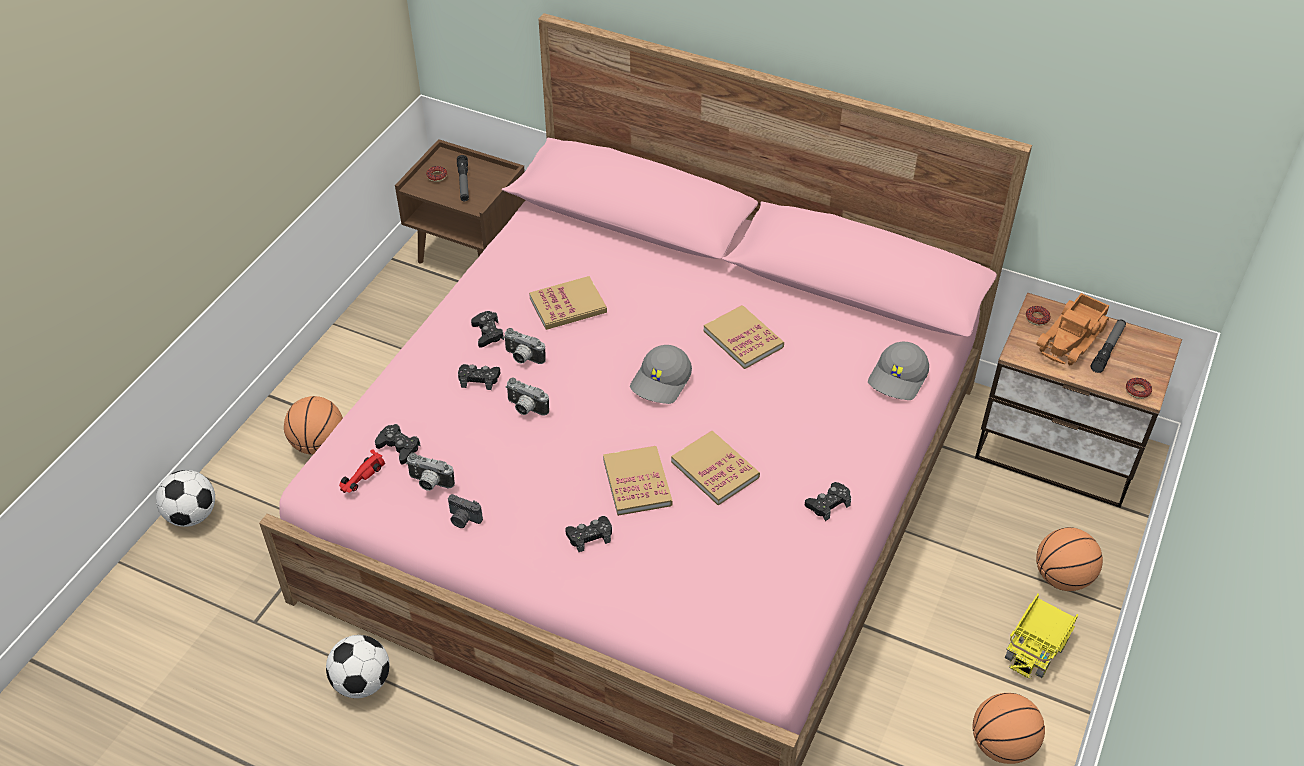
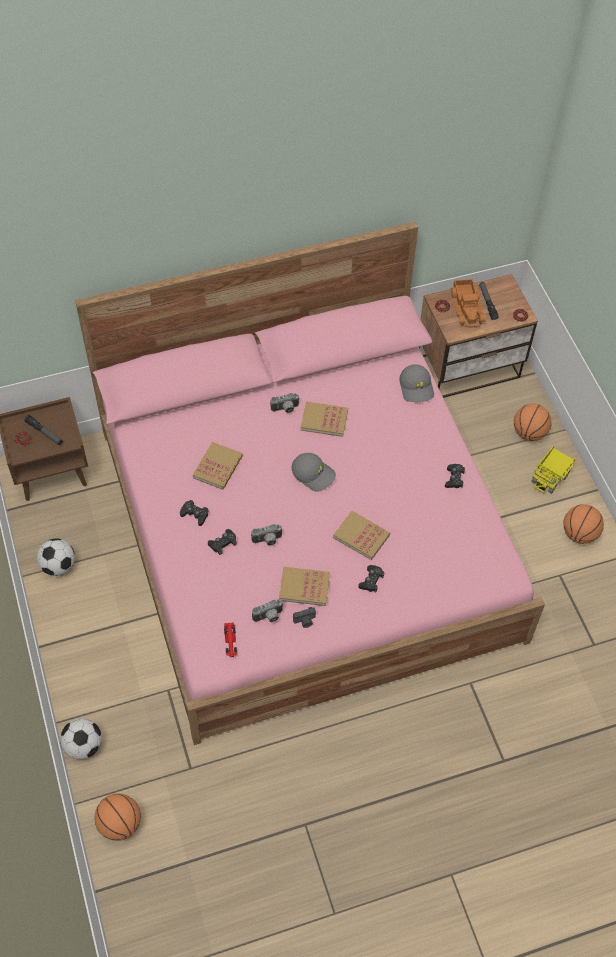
camera: 45 degrees left, 10 degrees up
basketball [284,396,343,455] -> basketball moved to [95,793,141,841]
football [326,635,390,698] -> football moved to [37,539,75,576]
black game controller [375,424,421,465] -> none
camera [503,328,546,364] -> camera moved to [271,393,300,413]
grey cap [630,345,692,404] -> grey cap turned 45 degrees counterclockwise [292,453,336,492]
book [671,431,760,505] -> book moved to [279,567,330,606]
toy truck [1005,594,1078,679] -> toy truck turned 45 degrees clockwise [531,445,576,494]

